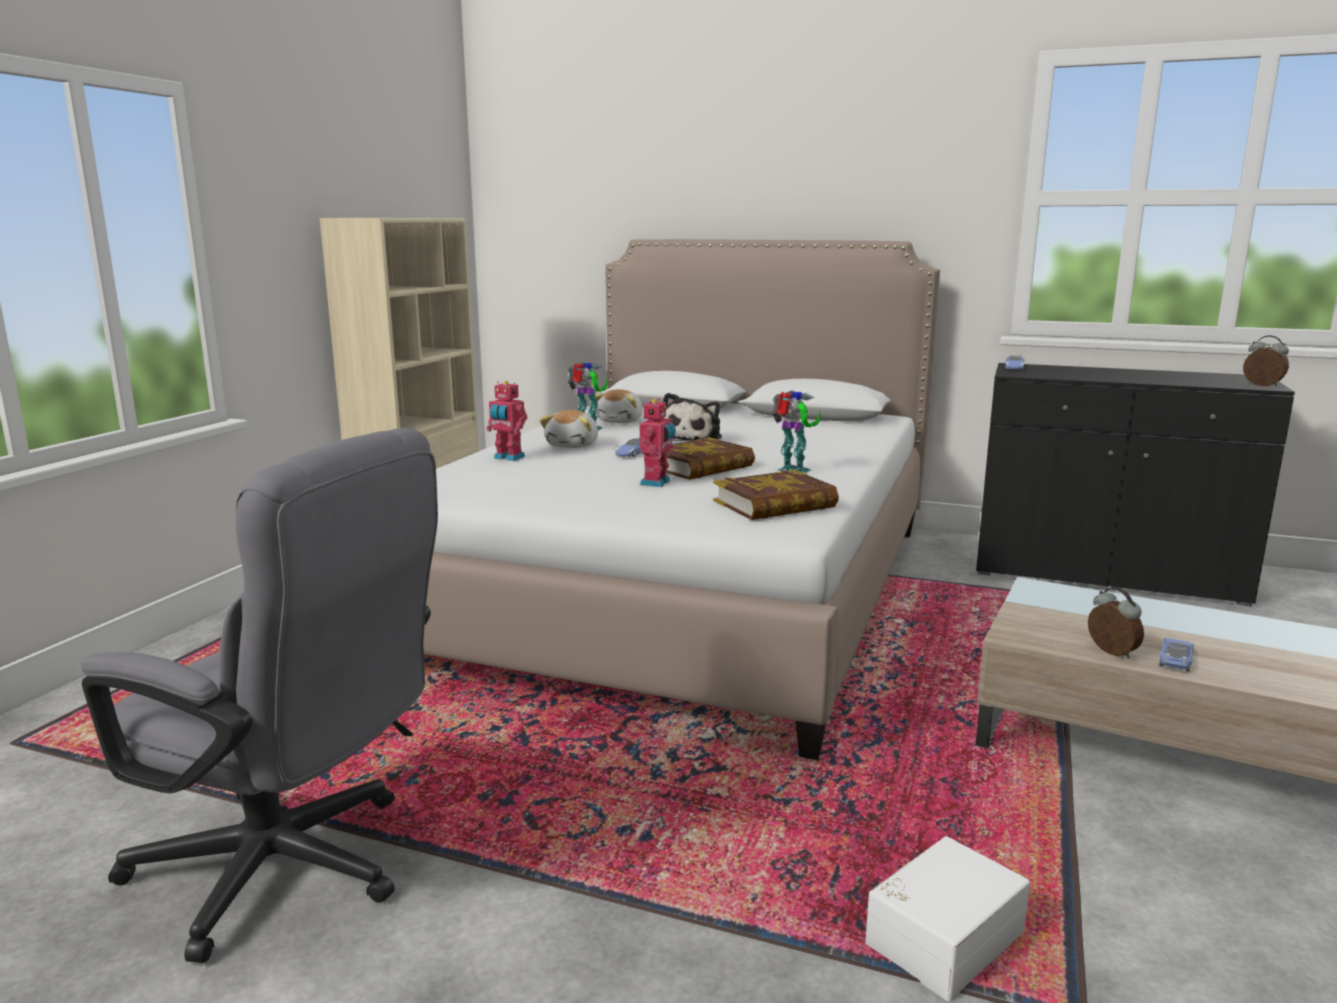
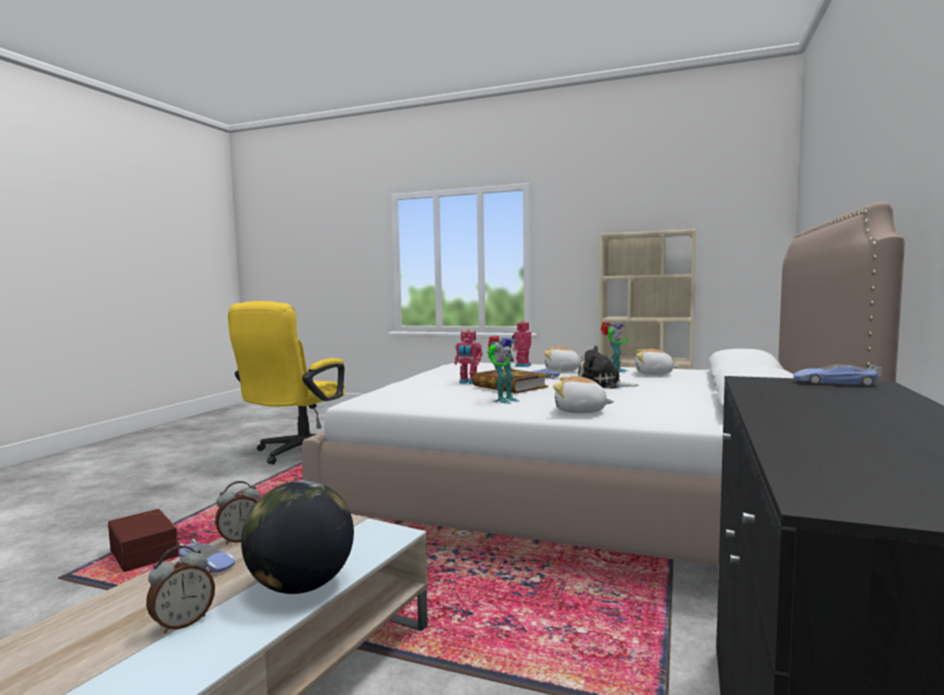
camera: 90 degrees right, 10 degrees down
grey office chair [81,428,438,963] -> yellow office chair [228,301,345,465]
book [713,470,839,520] -> none
white storage box [865,836,1030,1002] -> brown storage box [108,509,179,572]
alarm clock [1243,335,1289,387] -> alarm clock moved to [146,545,215,634]
none -> globe [241,480,354,594]
none -> plush toy [553,376,614,413]

